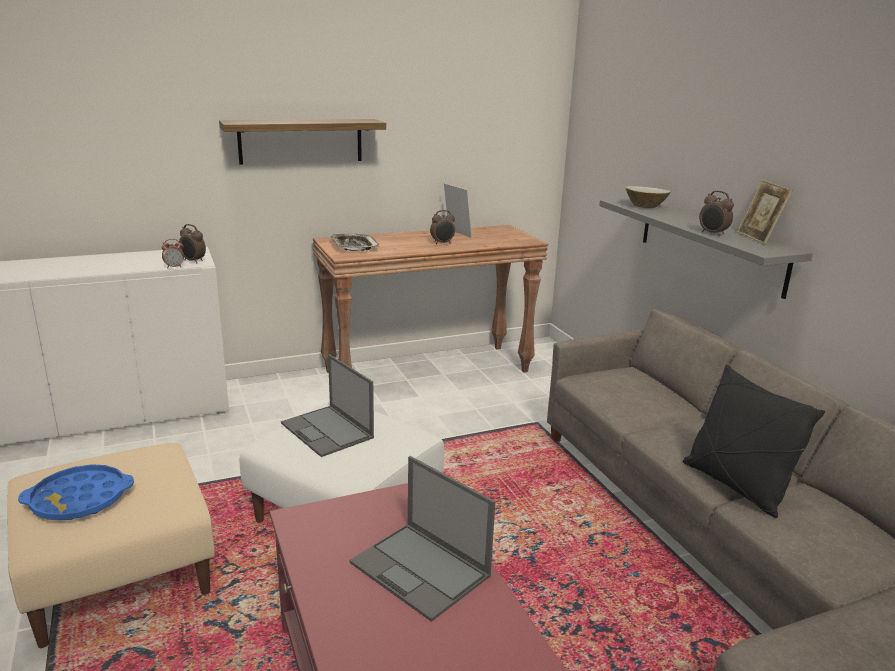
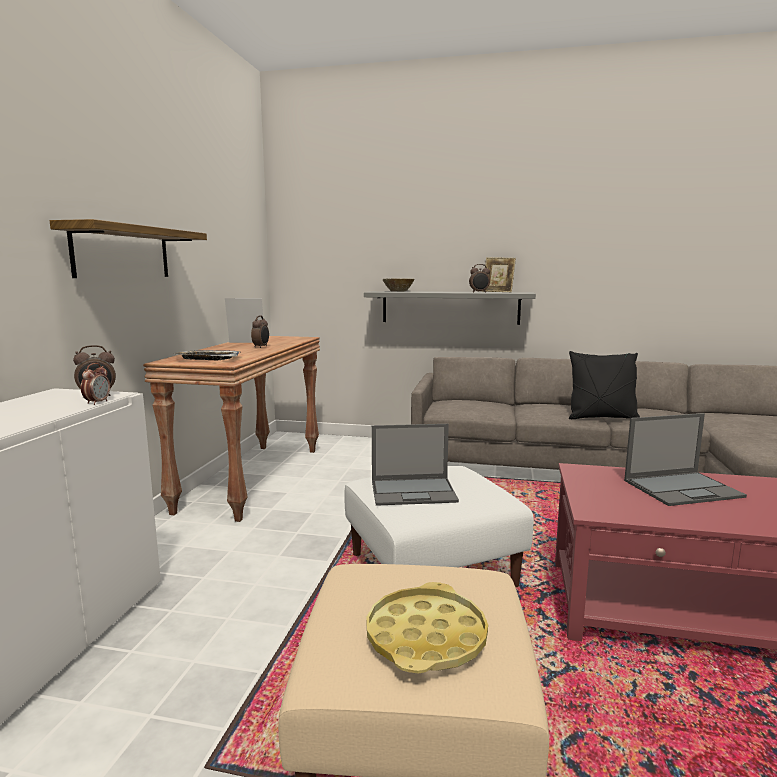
camera: 55 degrees left, 10 degrees down
blue tray [18,464,134,520] -> yellow tray [366,582,488,674]

